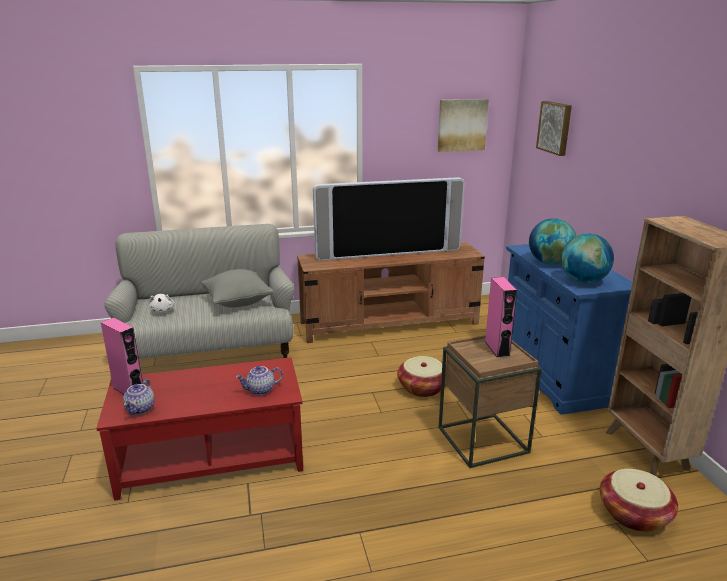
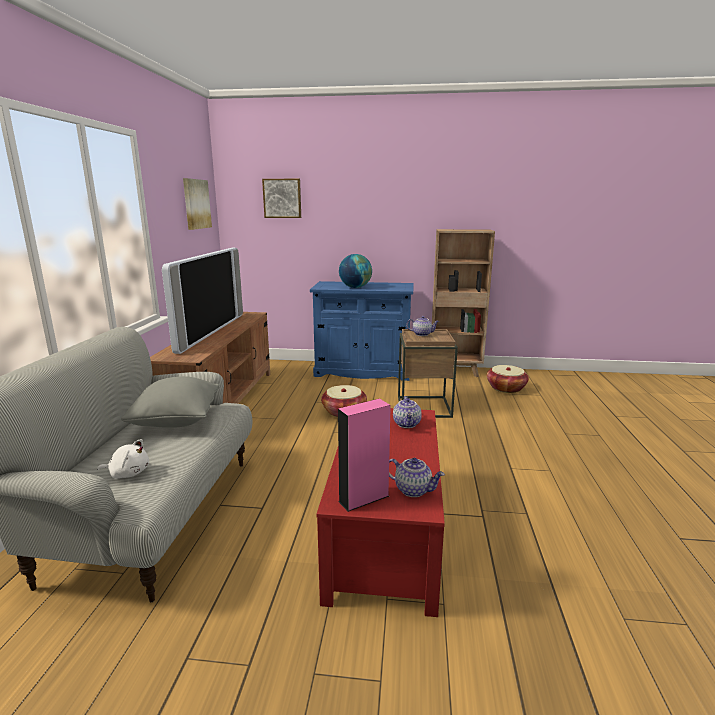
camera: 70 degrees left, 5 degrees down
pink speaker [485,277,517,358] -> teapot [406,316,439,336]
globe [561,234,614,283] -> none

